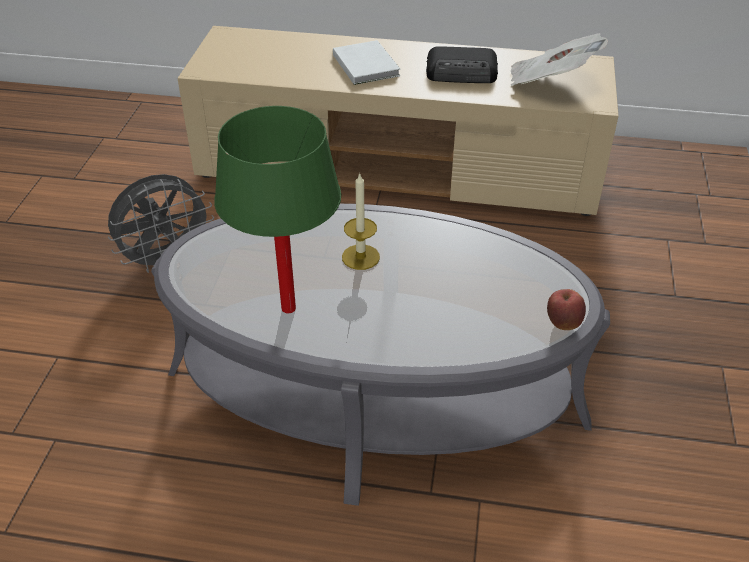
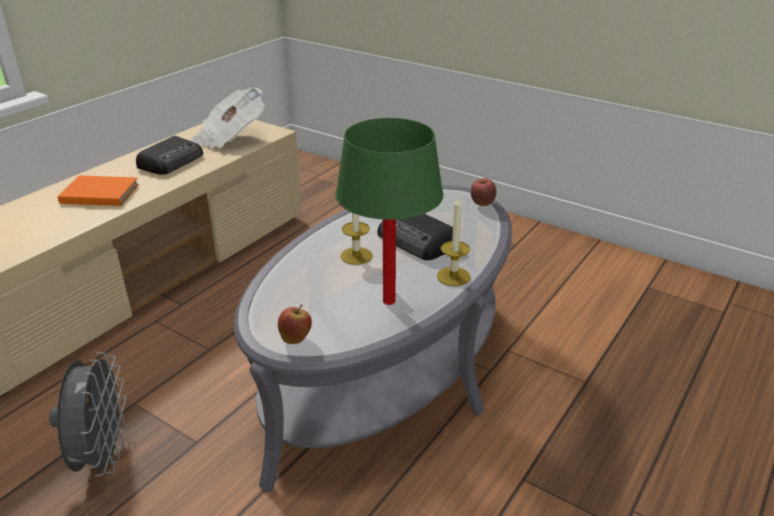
camera: 65 degrees left, 10 degrees down
white book [333,40,400,85] -> orange book [57,175,139,206]
none -> apple [278,304,312,344]
none -> radio [377,214,453,260]
none -> candle [437,196,471,286]

